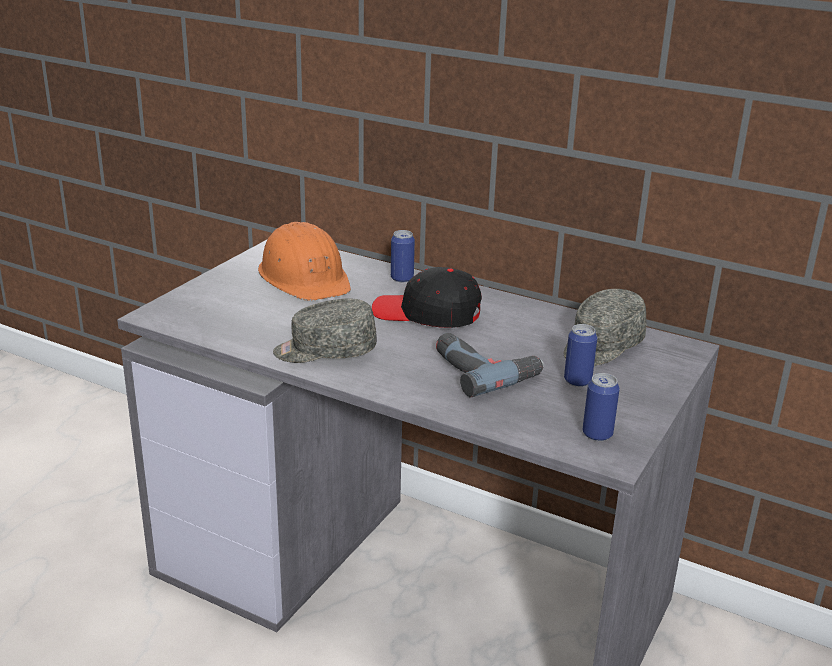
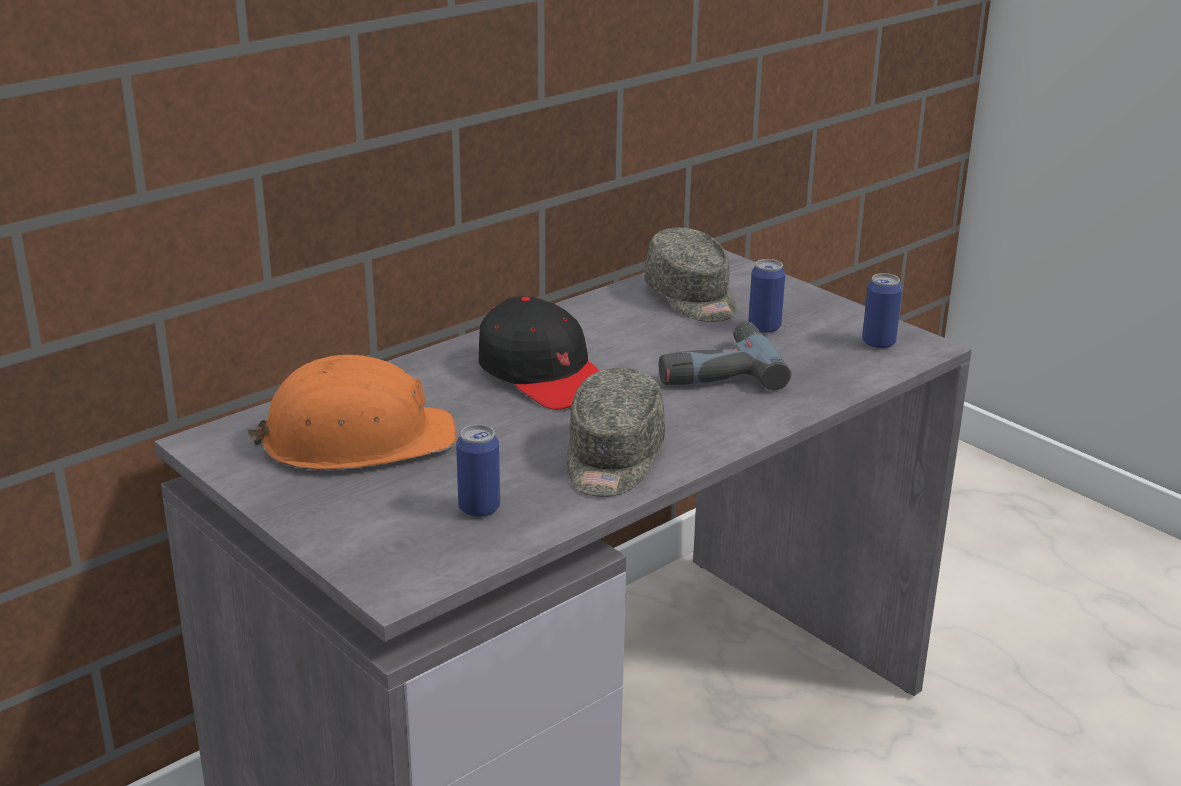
camera: 70 degrees left, 0 degrees up
black cap [372,267,482,328] -> black cap turned 75 degrees counterclockwise [479,296,599,410]
can [391,230,415,282] -> can moved to [456,424,500,518]

